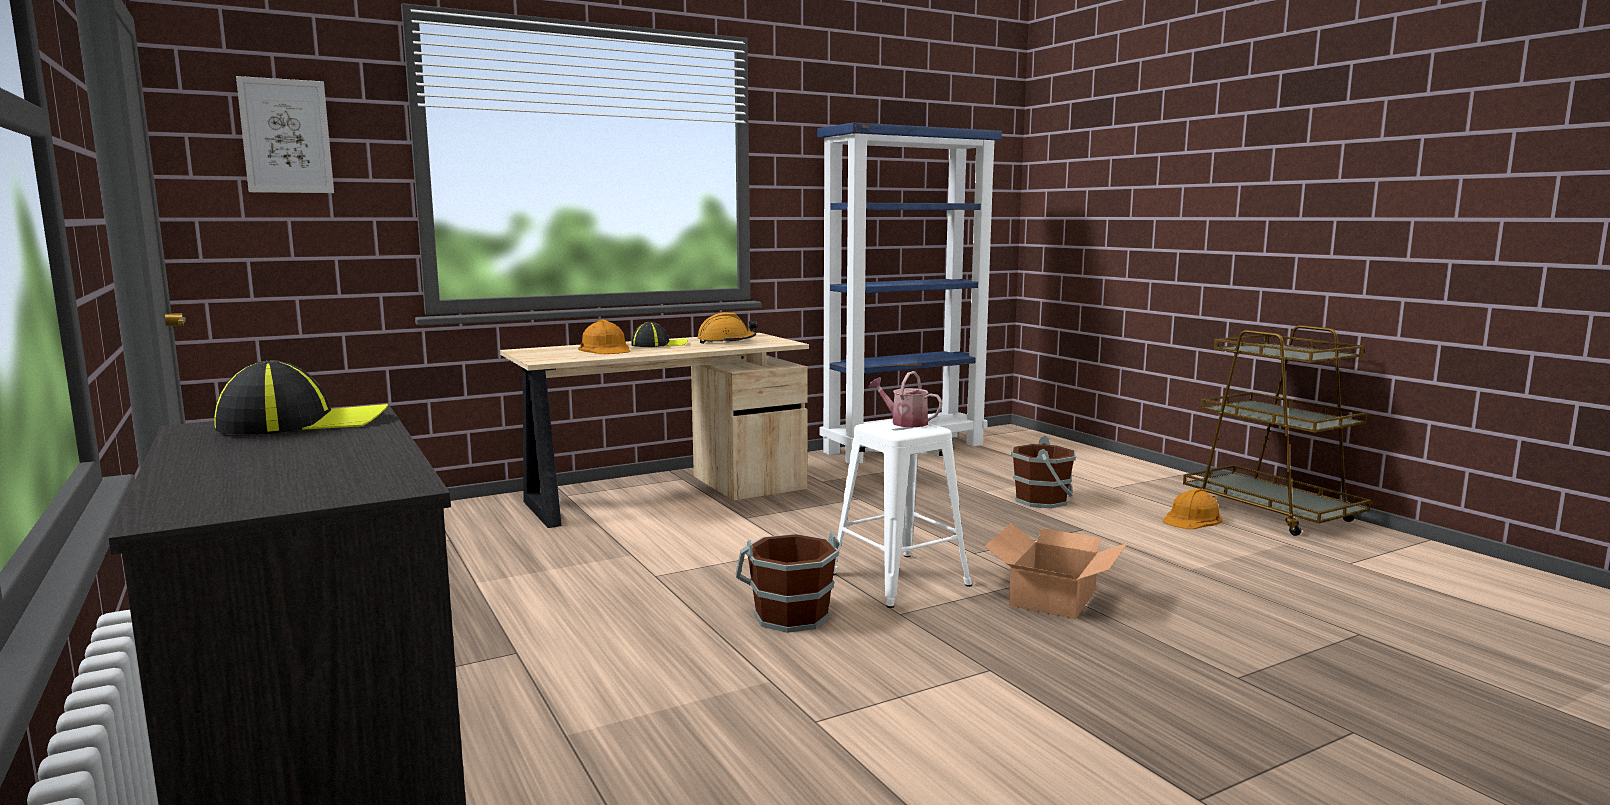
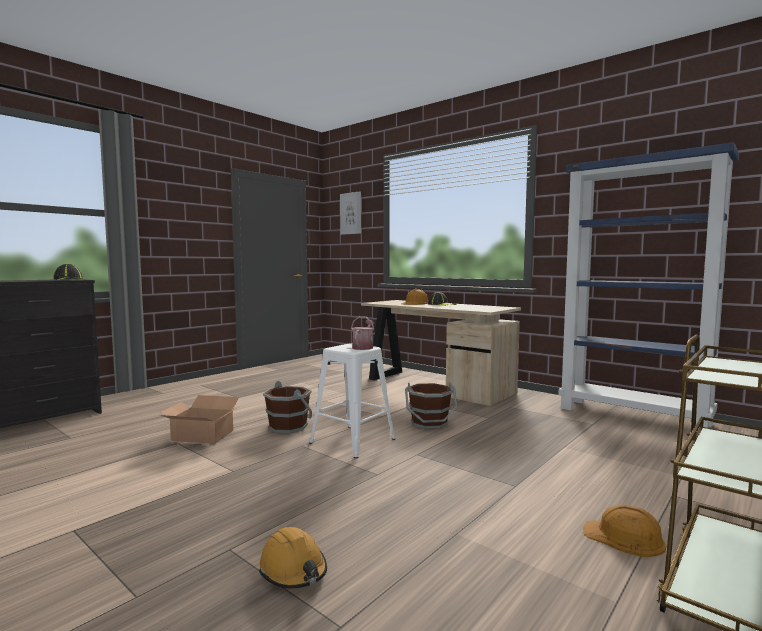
camera: 70 degrees right, 5 degrees down
orange hard hat [697,312,758,344] -> orange hard hat moved to [259,527,327,589]
cardboard box [984,523,1127,619] -> cardboard box moved to [160,395,240,444]
brown bucket [1011,435,1076,508] -> brown bucket moved to [405,382,457,429]

